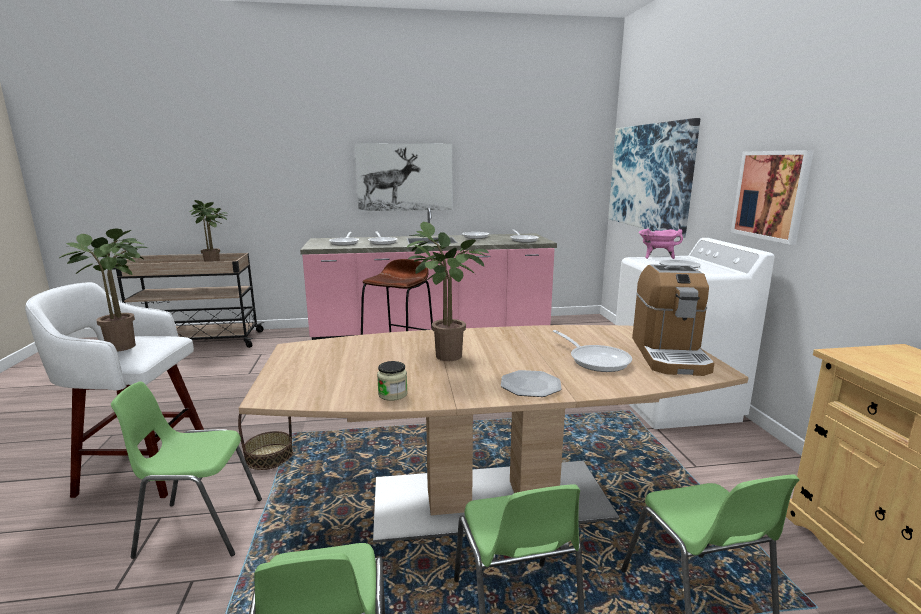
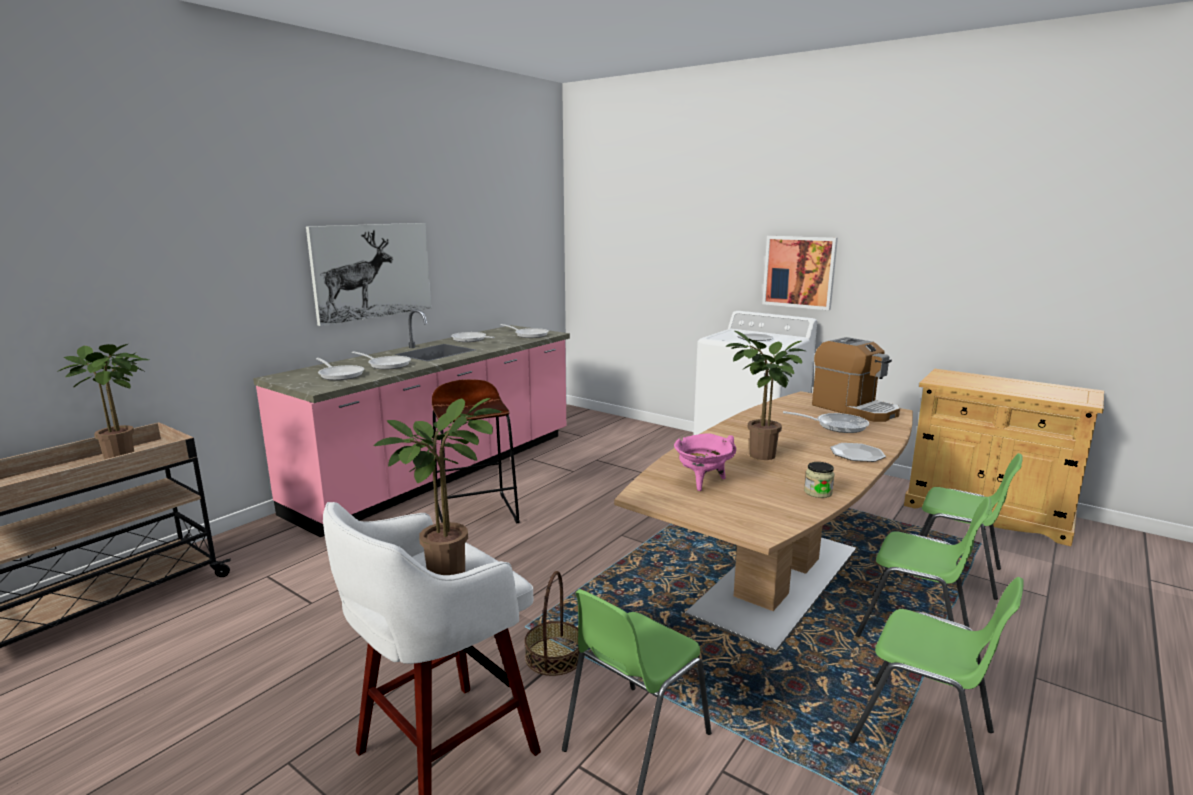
camera: 45 degrees left, 0 degrees up
picture [608,118,700,238] -> none
pink cooking pot [639,229,683,259] -> pink cooking pot moved to [674,433,736,491]

